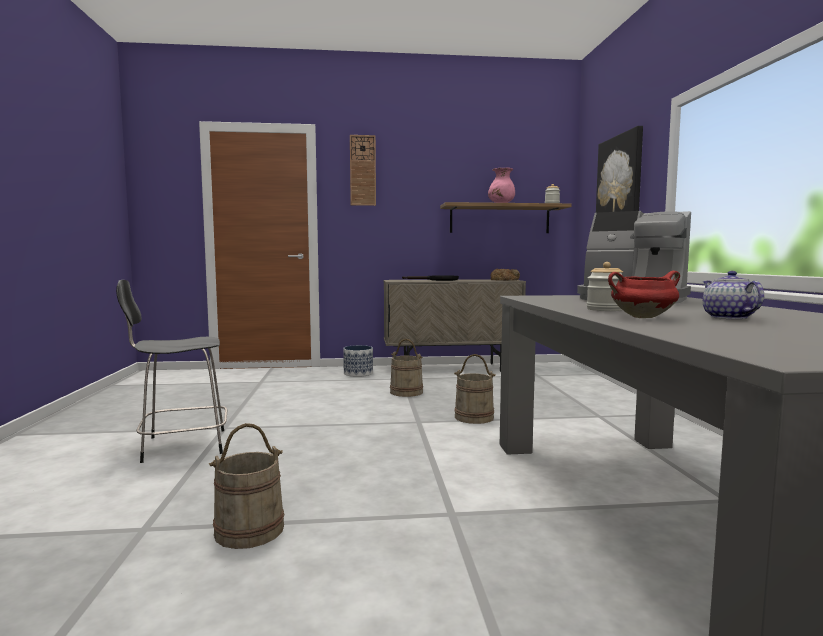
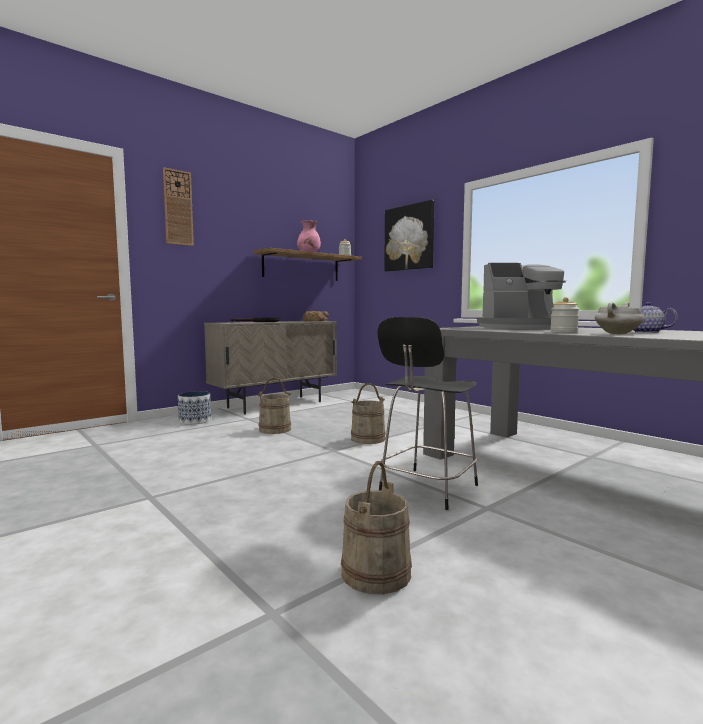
camera: 35 degrees left, 0 degrees up
black chair [116,280,227,463] -> black chair moved to [378,317,478,510]
red cooking pot [608,271,680,318] -> white cooking pot [595,302,644,334]

